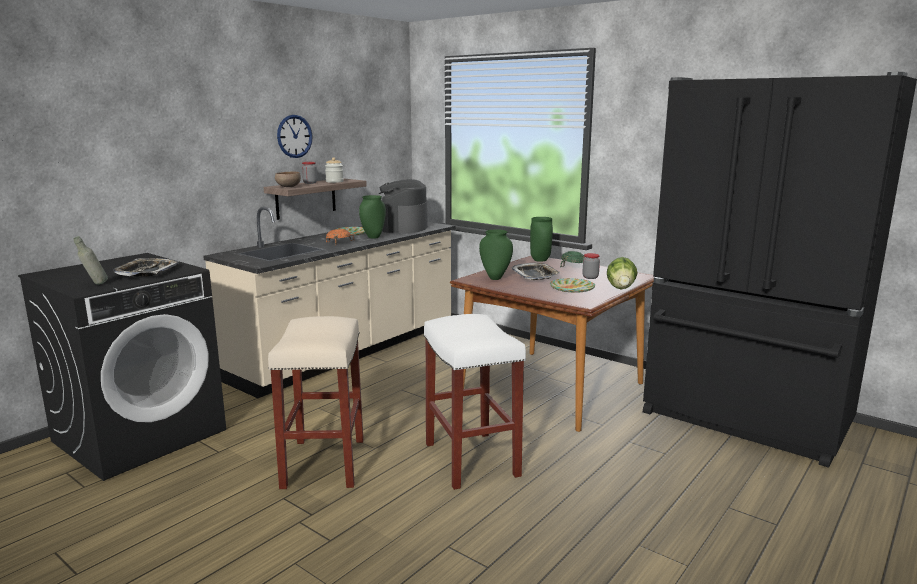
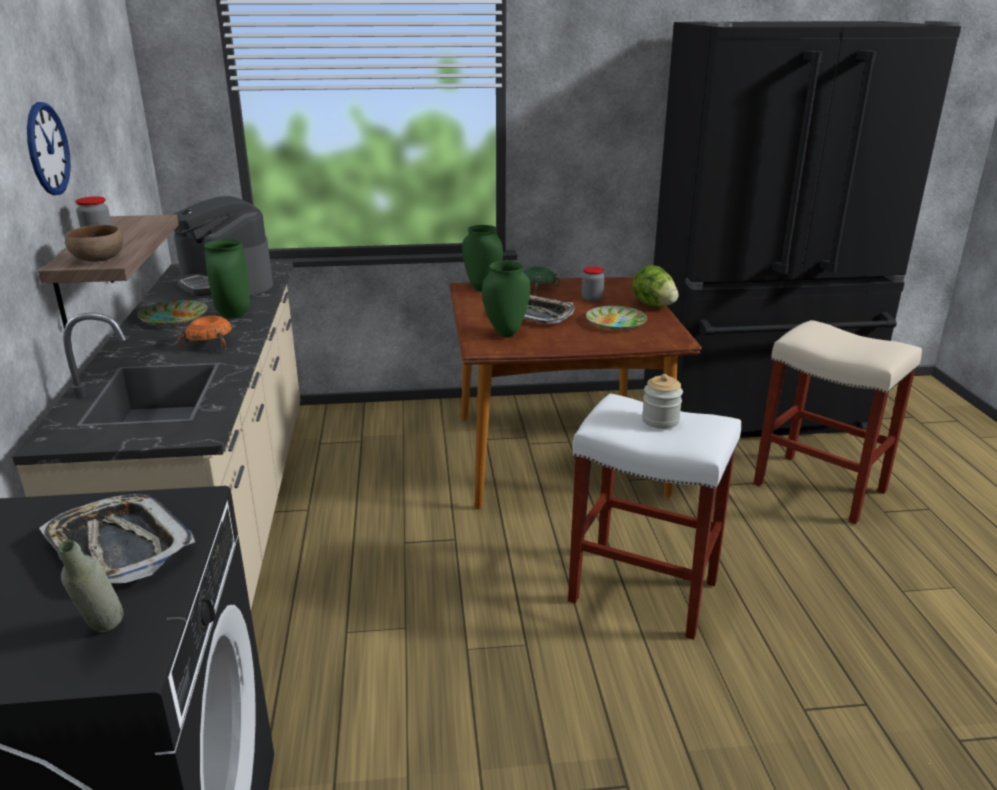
camera: 45 degrees left, 10 degrees up
beige stool [268,316,364,489] -> beige stool moved to [753,320,922,524]
jar [325,157,344,183] -> jar moved to [642,374,683,429]

